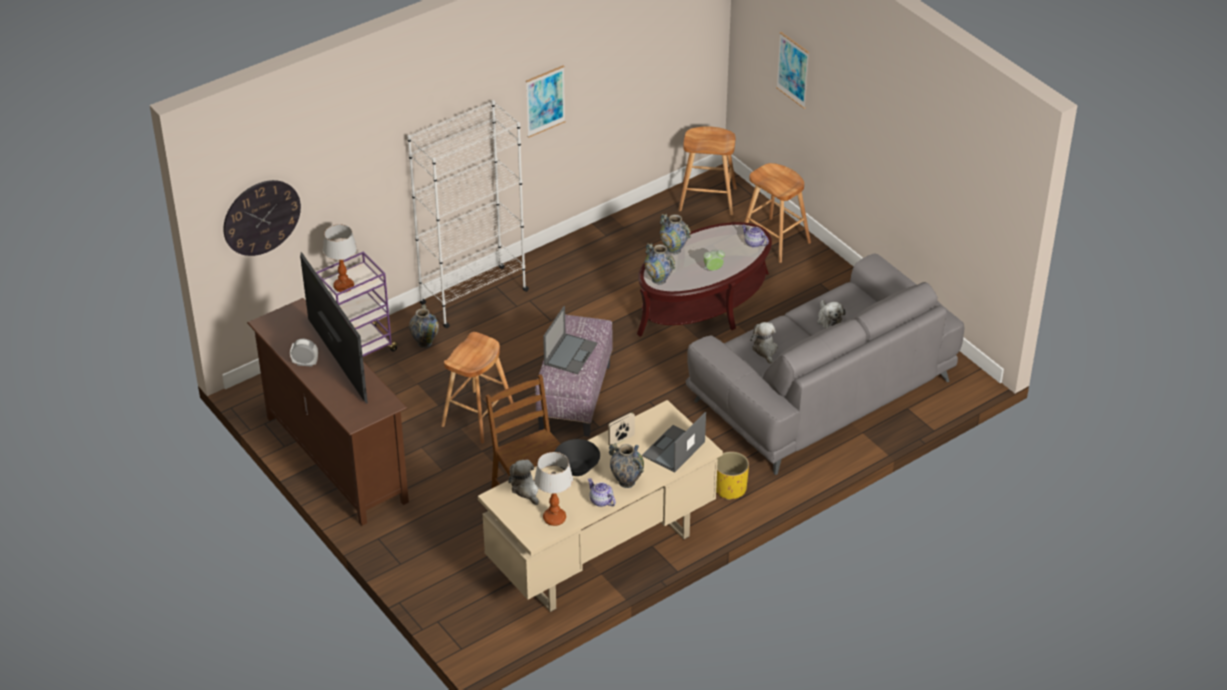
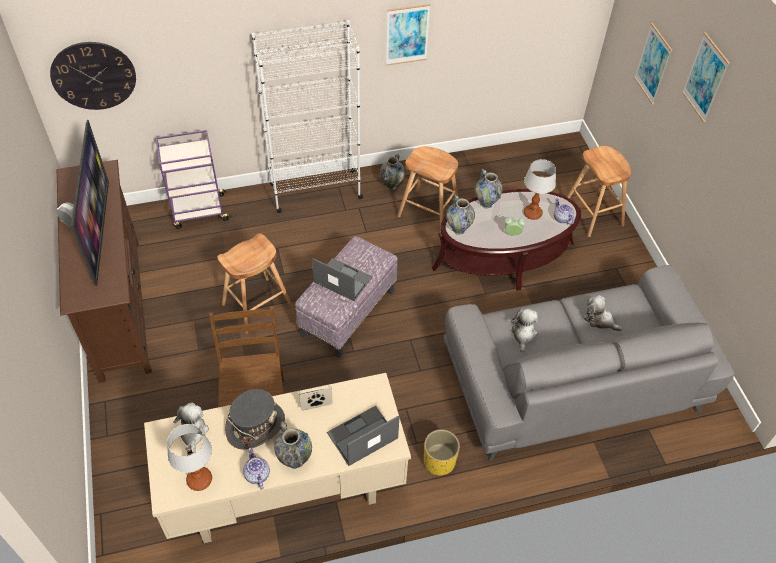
camera: 20 degrees right, 10 degrees up
table lamp [323,224,357,292] -> table lamp moved to [524,159,556,220]
vase [409,304,439,348] -> vase moved to [380,154,405,190]
laptop [543,306,598,374] -> laptop turned 105 degrees counterclockwise [312,258,372,301]
black bowl [555,439,600,476] -> grey hat [225,389,285,450]
brown stool [678,126,737,215] -> brown stool moved to [397,147,458,232]
plush toy [817,300,845,328] -> plush toy turned 120 degrees clockwise [584,295,623,331]
none -> picture [682,32,730,123]

